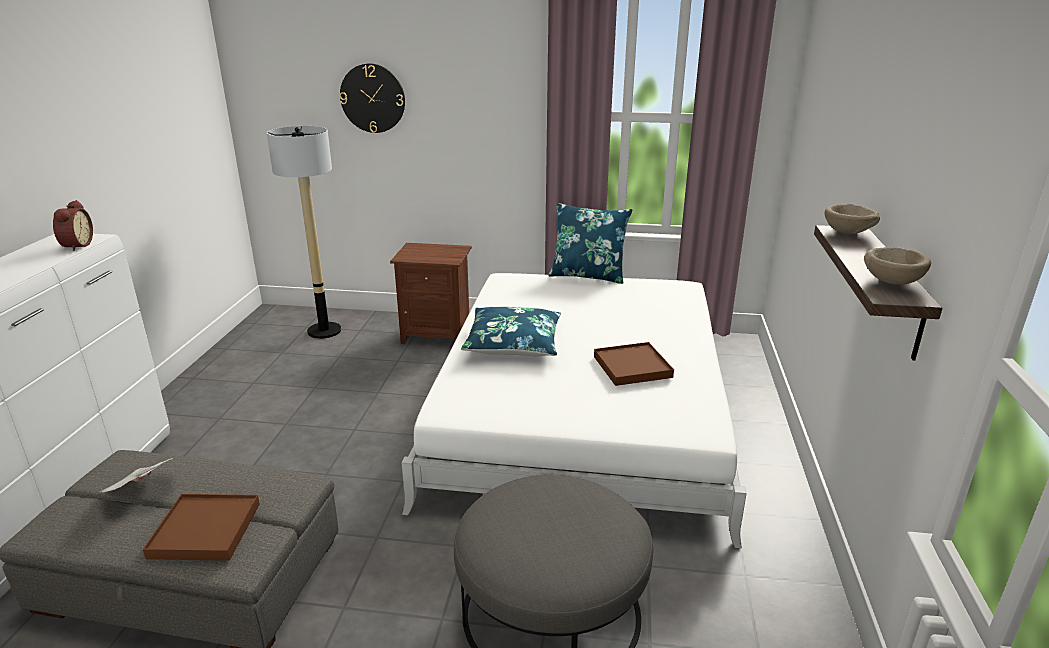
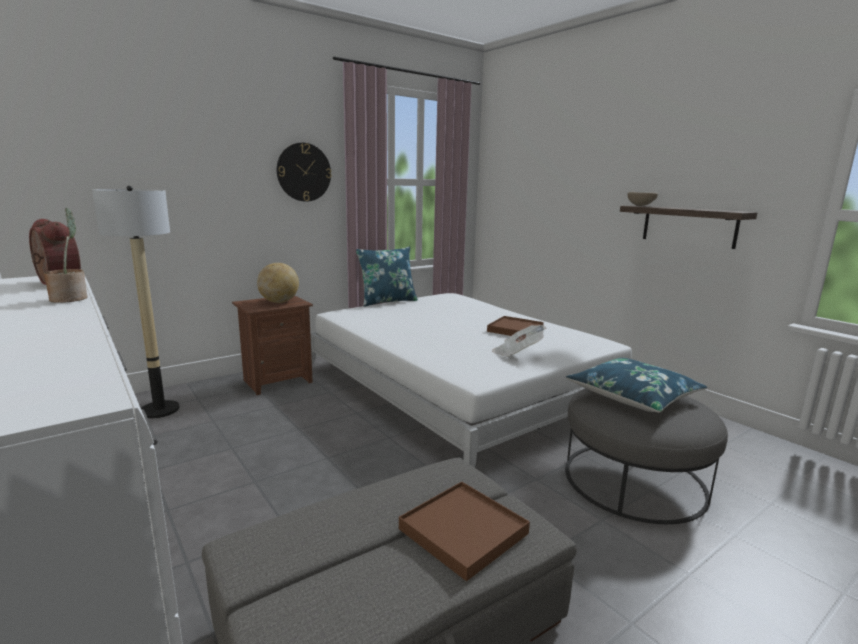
camera: 45 degrees left, 10 degrees down
newspaper [101,458,173,492] -> newspaper moved to [492,325,546,357]
wall clock [340,64,405,133] -> wall clock moved to [277,143,332,202]
blue pillow [461,307,561,356] -> blue pillow moved to [566,358,708,412]
beige bowl [864,247,931,285] -> none
none -> potted plant [44,208,88,303]
none -> globe [257,263,299,303]

